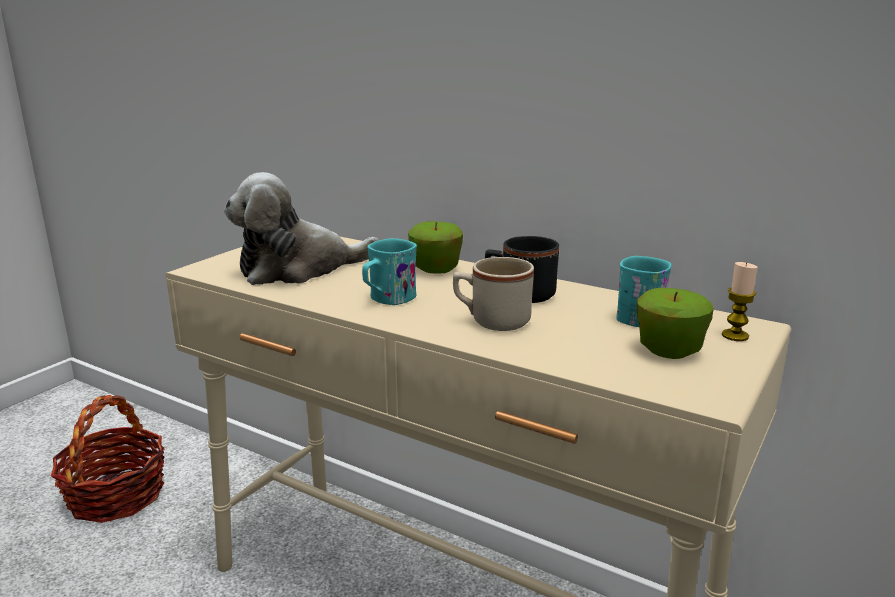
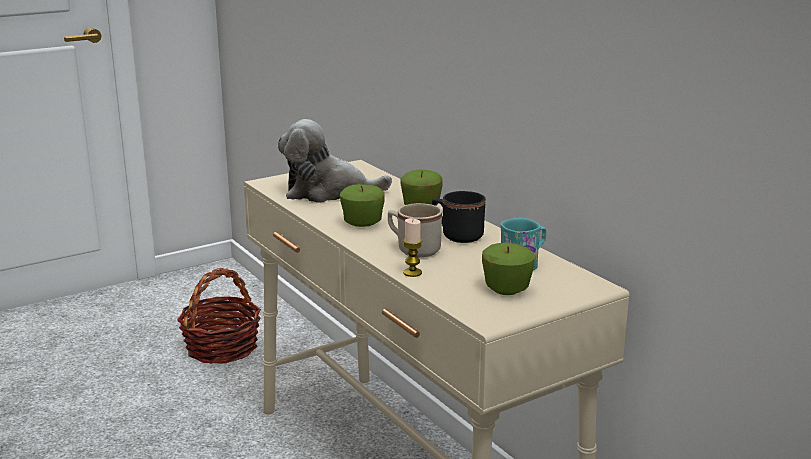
camera: 25 degrees right, 0 degrees up
turquoise mug [362,238,417,305] -> apple [340,184,385,227]
candle [722,262,757,341] -> candle moved to [403,218,423,277]

